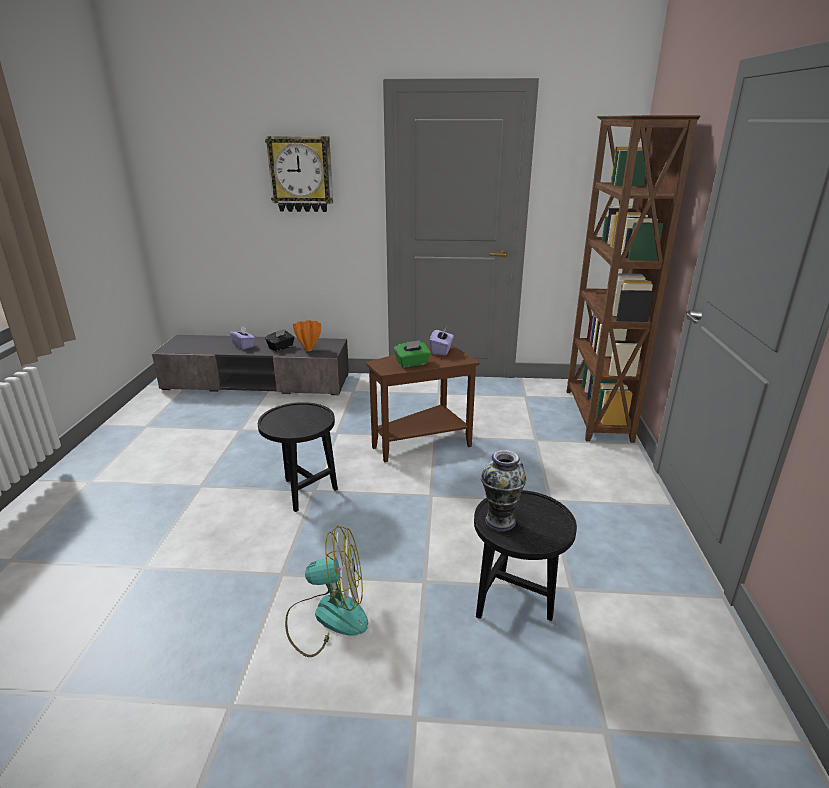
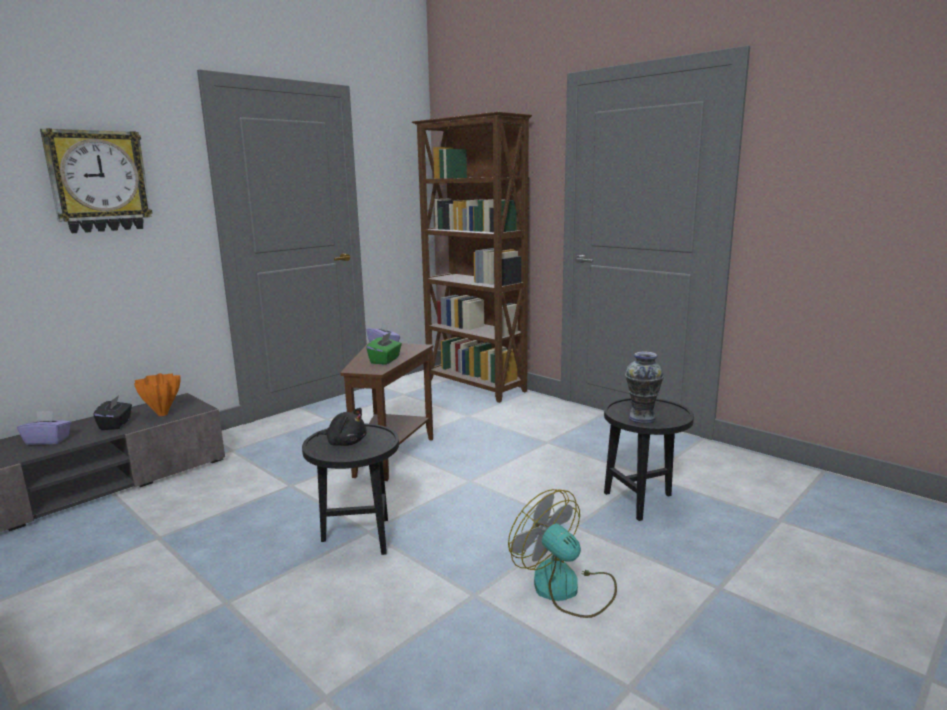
camera: 50 degrees left, 10 degrees down
fan [285,526,368,657] -> fan turned 75 degrees counterclockwise [508,489,617,618]
none -> black plush toy [316,408,367,446]

